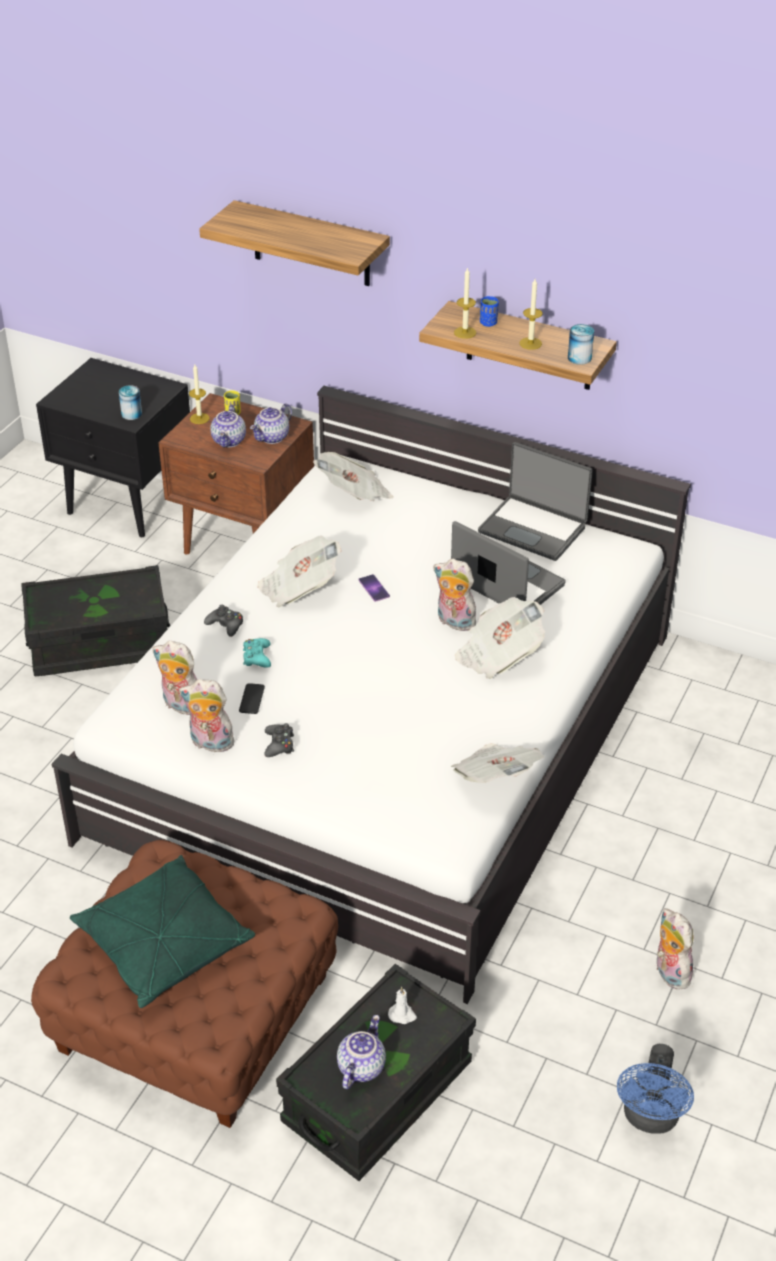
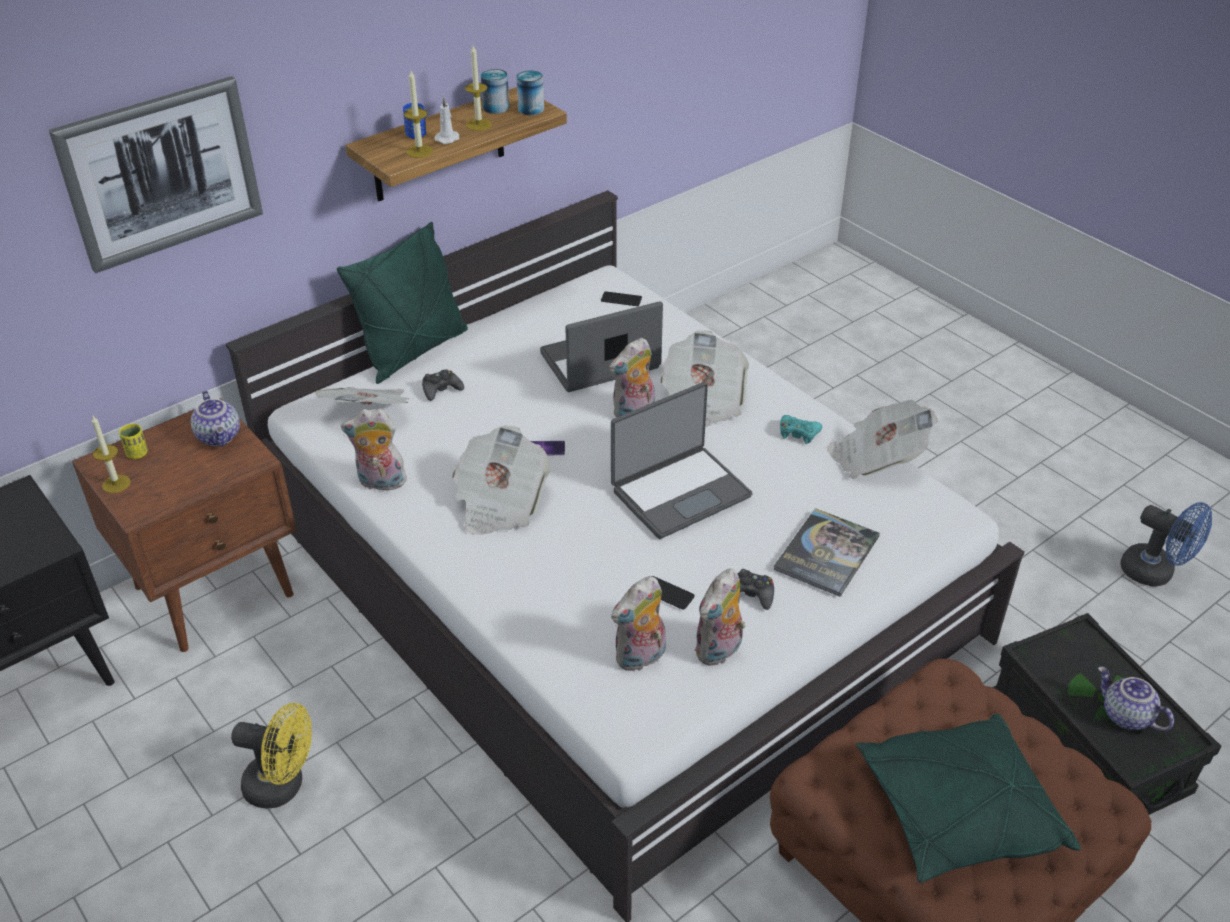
camera: 65 degrees left, 0 degrees up
black storage box [21,565,170,677] -> yellow fan [231,703,312,808]
can [119,385,142,420] -> can moved to [481,69,509,114]
shelf [199,200,390,286] -> picture [49,76,263,273]
black game controller [204,605,243,637] -> black game controller moved to [422,369,464,401]
teapot [210,405,246,448] -> none
turquoise game controller [243,638,271,668] -> turquoise game controller moved to [780,415,822,444]
white candle [388,987,417,1024] -> white candle moved to [434,97,459,144]
laptop [478,442,593,561] -> laptop moved to [611,382,753,539]
plush toy [657,908,693,989] -> plush toy moved to [341,409,407,491]
none -> green pillow [337,222,468,384]
none -> phone [601,291,642,306]
none -> book [773,508,880,597]

